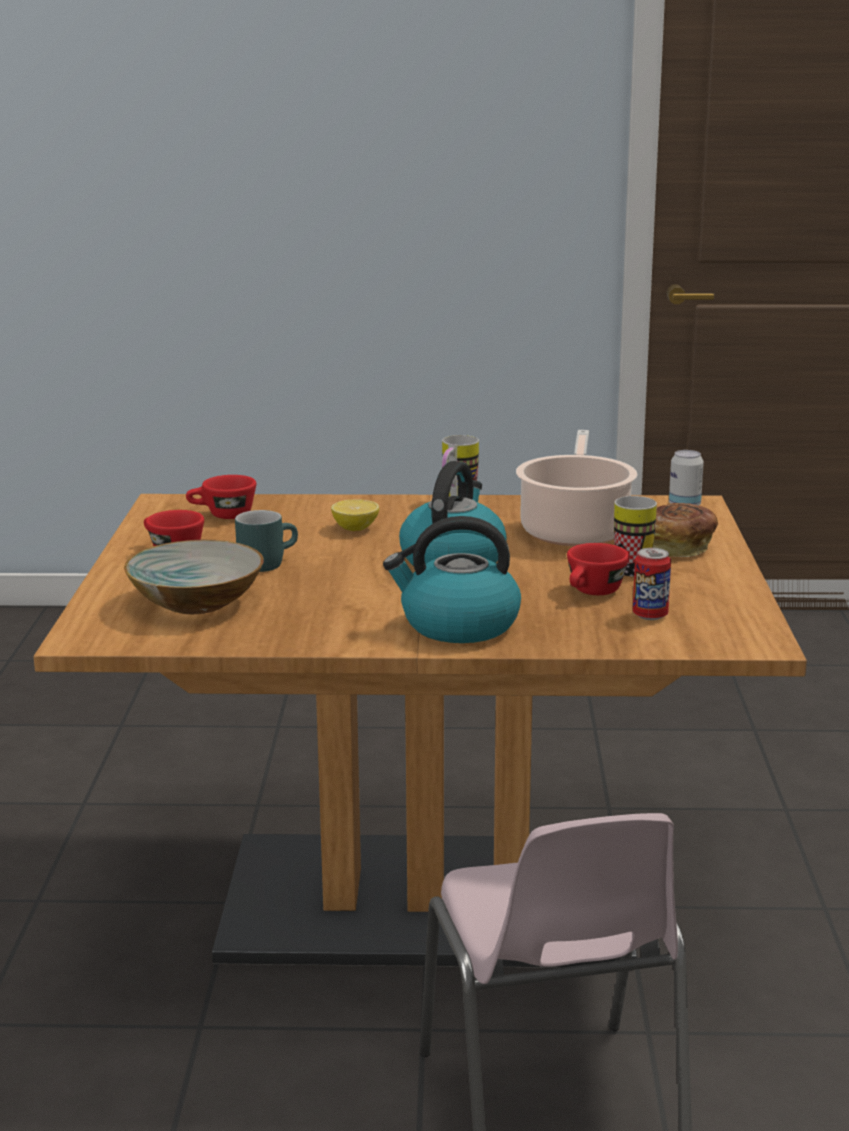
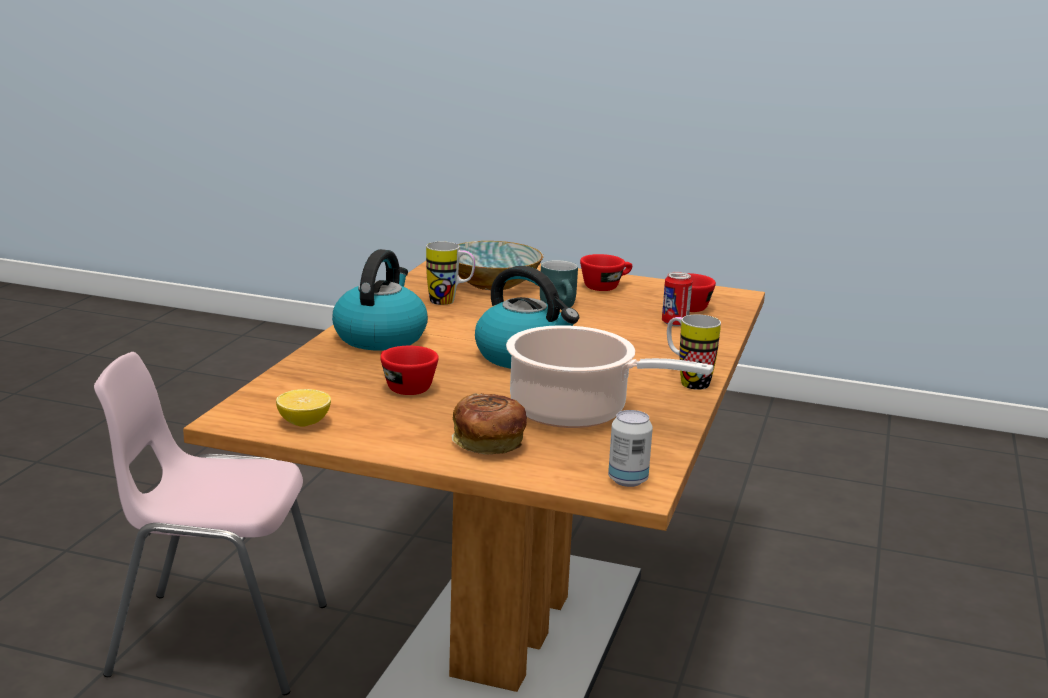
camera: 105 degrees right, 0 degrees up
lemon [331,499,379,531] -> lemon moved to [276,389,331,427]
mug [614,496,657,577] -> mug moved to [426,242,475,305]
can [633,548,671,620] -> can moved to [662,272,692,326]

